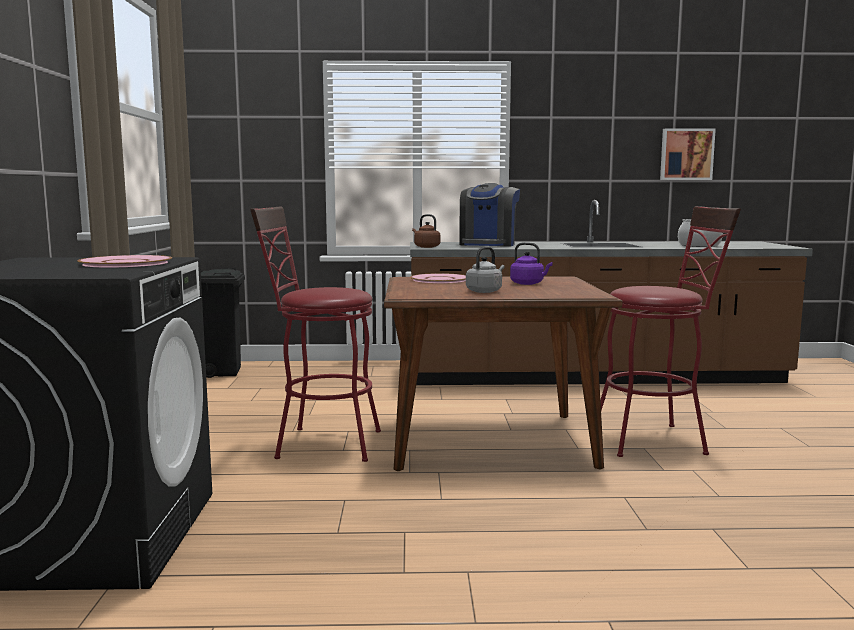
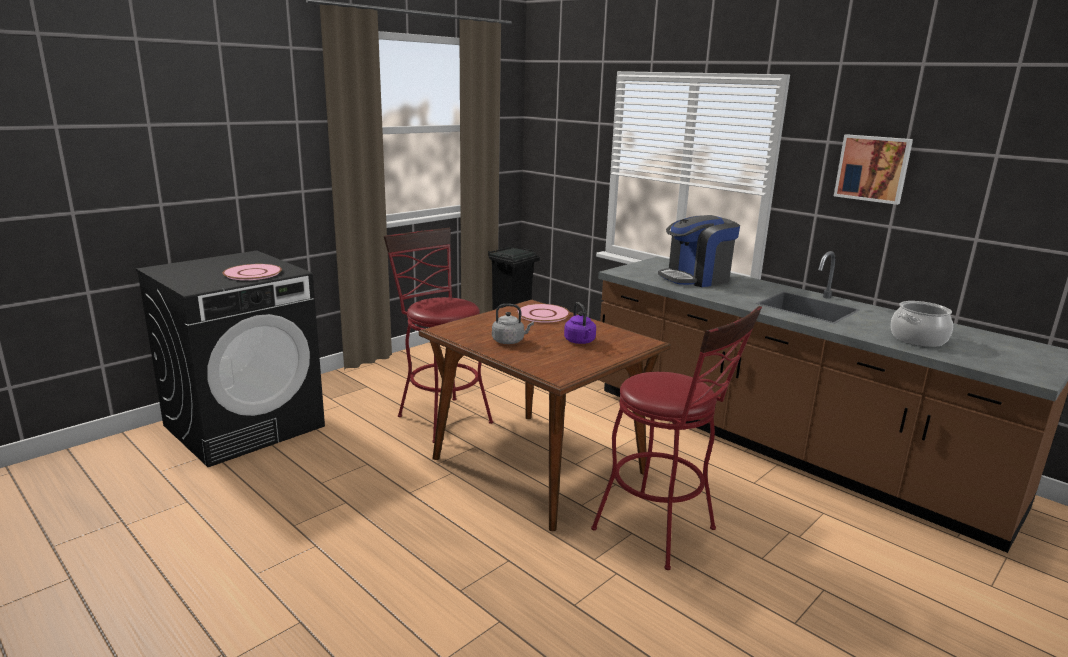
camera: 45 degrees right, 10 degrees up
brown kettle [412,214,440,248] -> none
picture [660,129,716,180] -> picture moved to [834,134,913,205]

